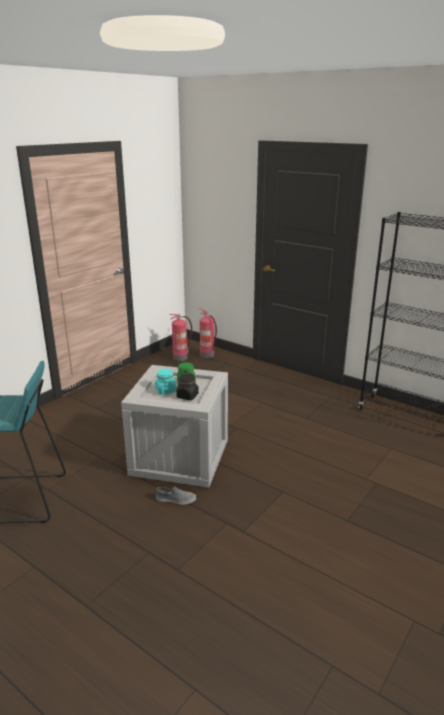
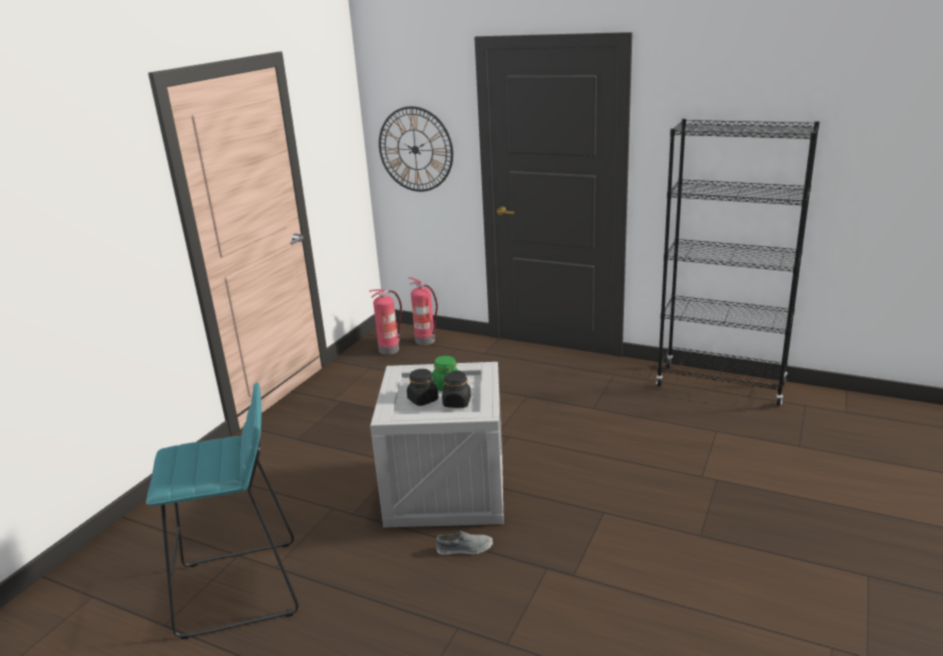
camera: 10 degrees left, 0 degrees up
turquoise jar [155,369,176,395] -> black jar [407,369,439,406]
none -> wall clock [379,106,453,192]

